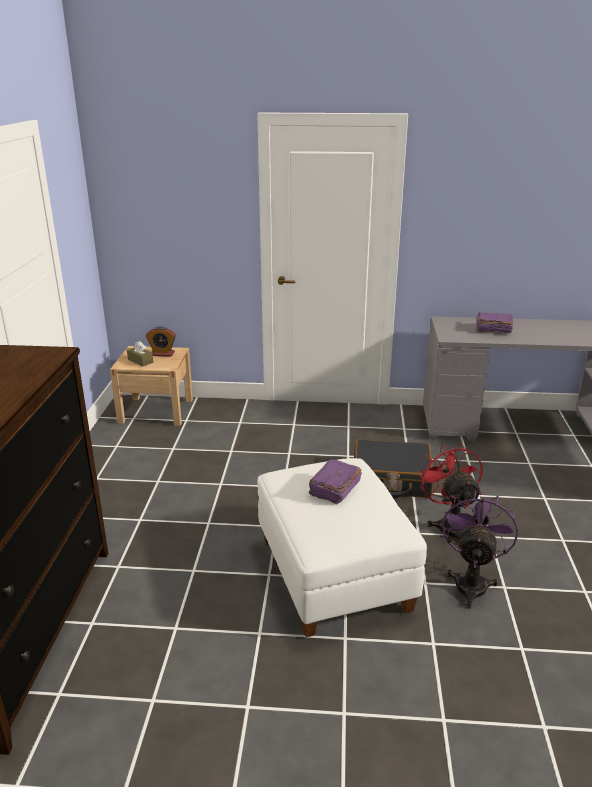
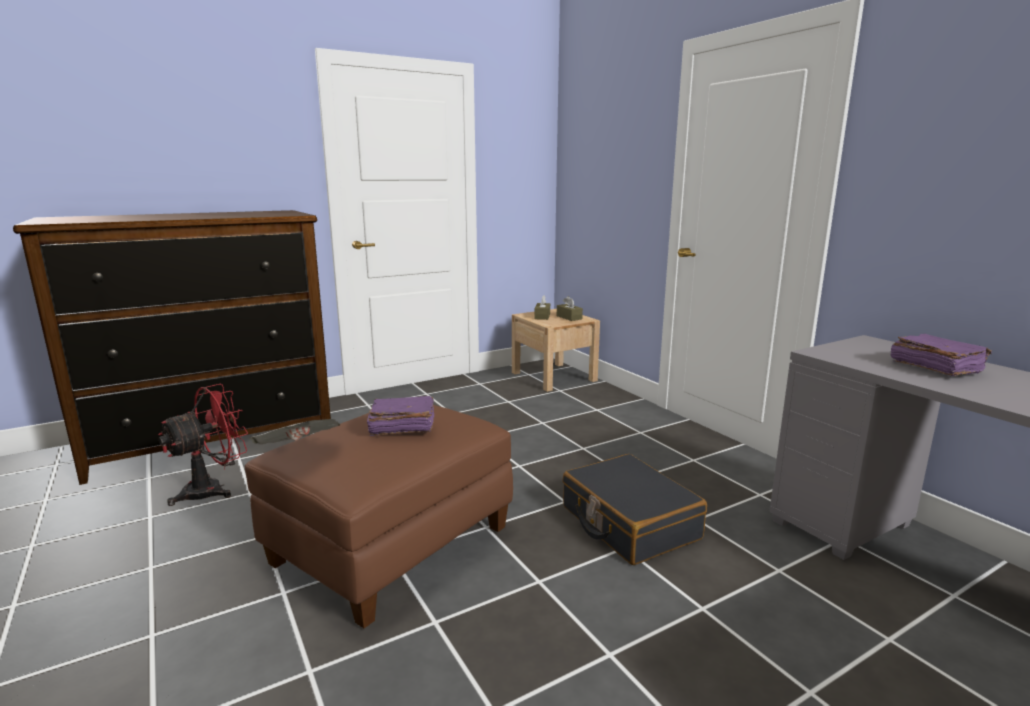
camera: 55 degrees right, 10 degrees down
alarm clock [146,327,176,357] -> brown tissue box [557,296,583,321]
white ottoman [257,458,427,637] -> brown ottoman [245,405,513,628]
red fan [417,443,483,541] -> red fan moved to [158,384,248,506]
purple fan [442,491,518,609] -> none
none -> newspaper [249,419,341,444]

